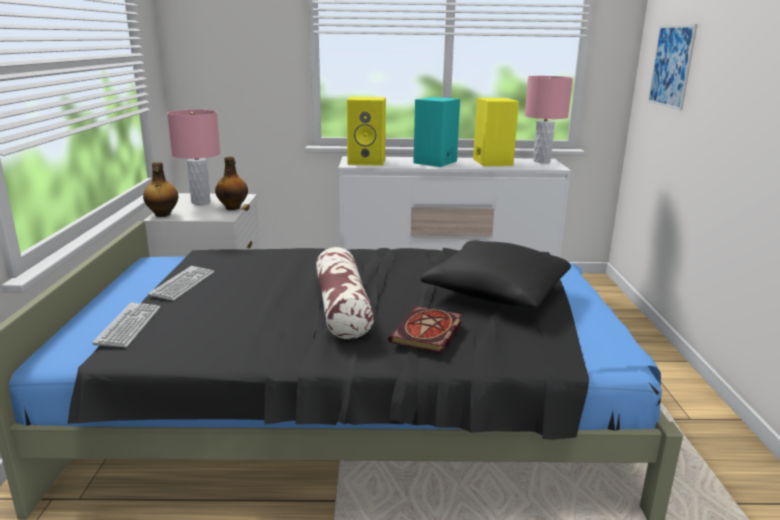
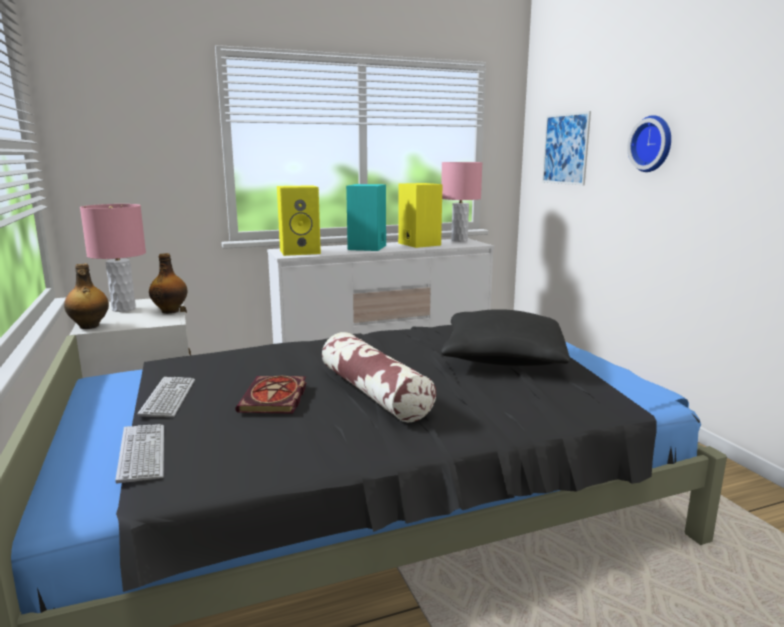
camera: 20 degrees left, 5 degrees down
book [388,306,463,353] -> book moved to [236,376,306,414]
none -> wall clock [627,115,671,172]

